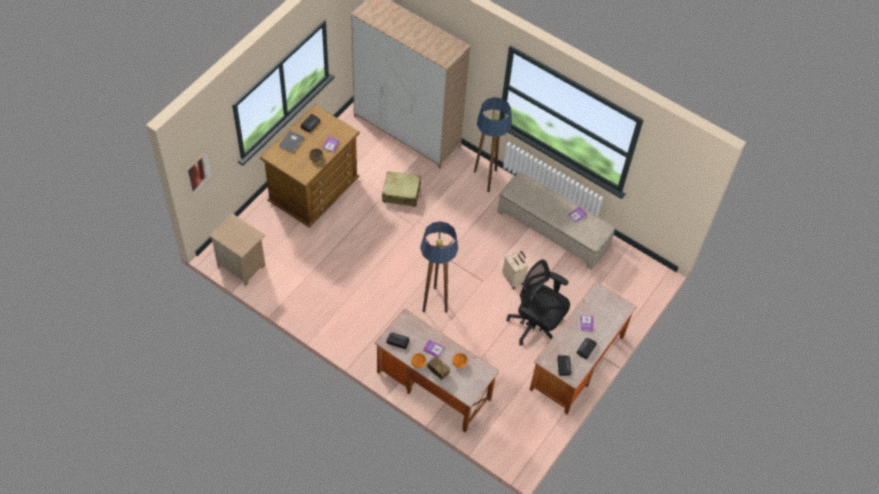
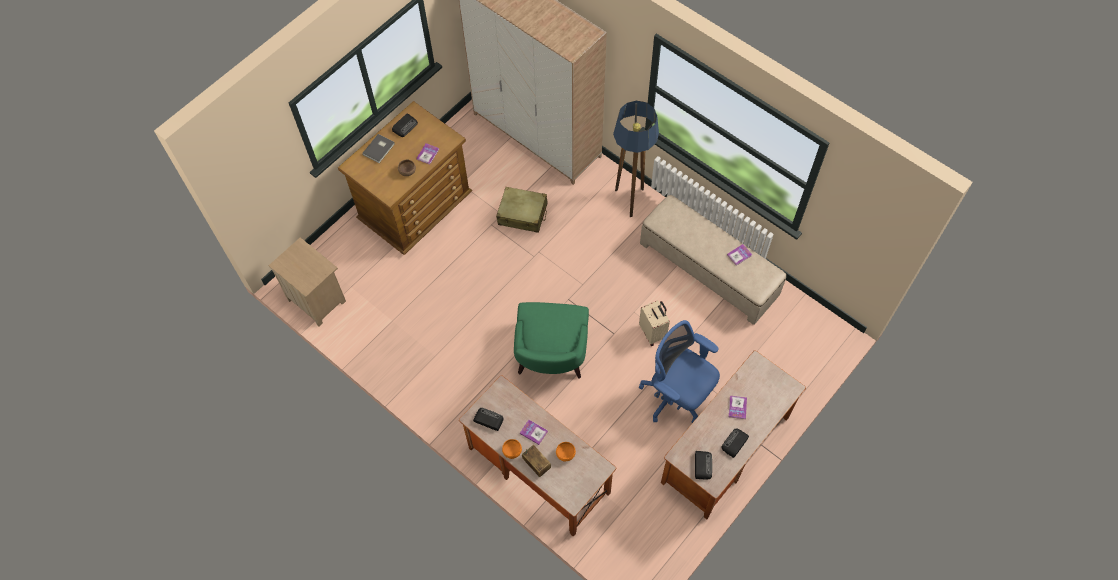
camera: 10 degrees right, 5 degrees up
picture [186,151,211,195] -> none
floor lamp [420,221,458,313] -> green armchair [514,302,589,378]
black office chair [506,259,570,346] -> blue office chair [639,320,720,423]

